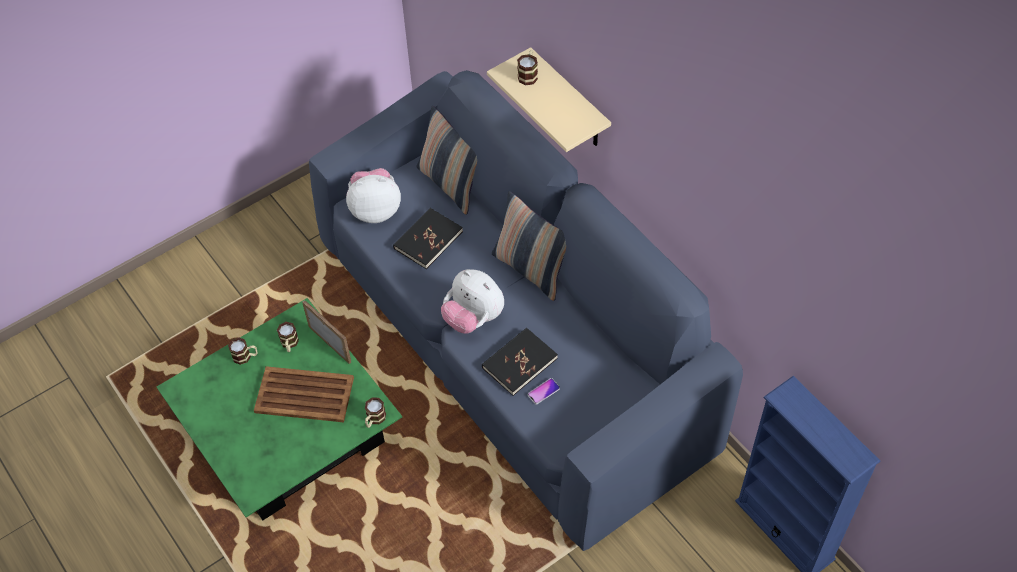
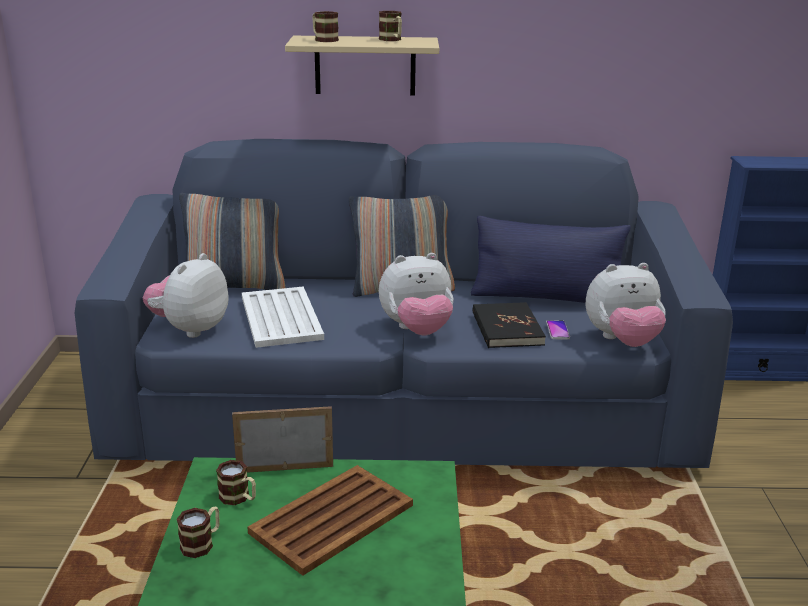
camera: 55 degrees left, 30 degrees down
mug [365,397,386,428] -> mug moved to [379,11,402,41]
black book [393,208,463,269] -> white tray [242,286,324,348]
none -> blue pillow [471,216,631,303]
none -> plush toy [586,263,666,347]

